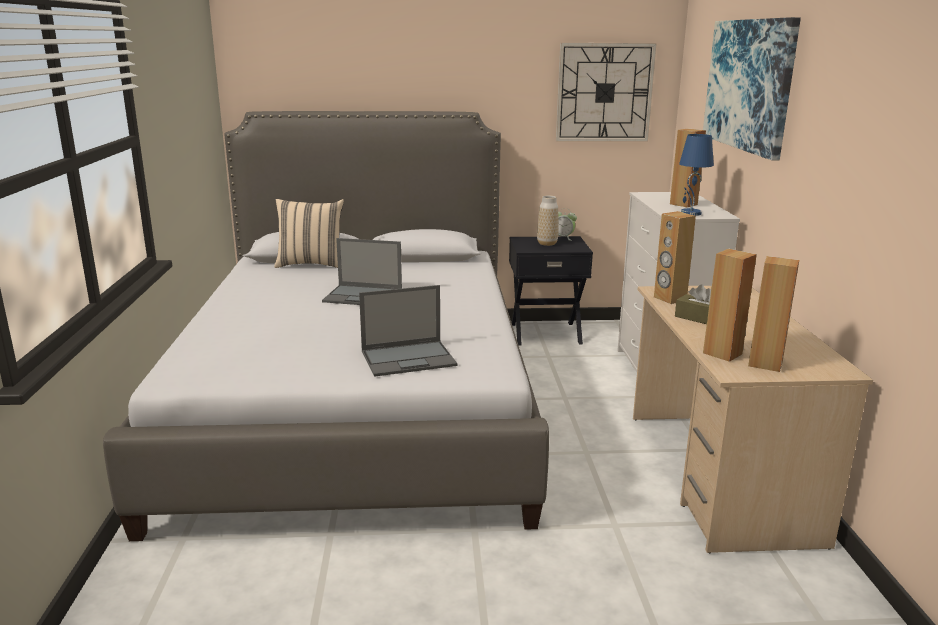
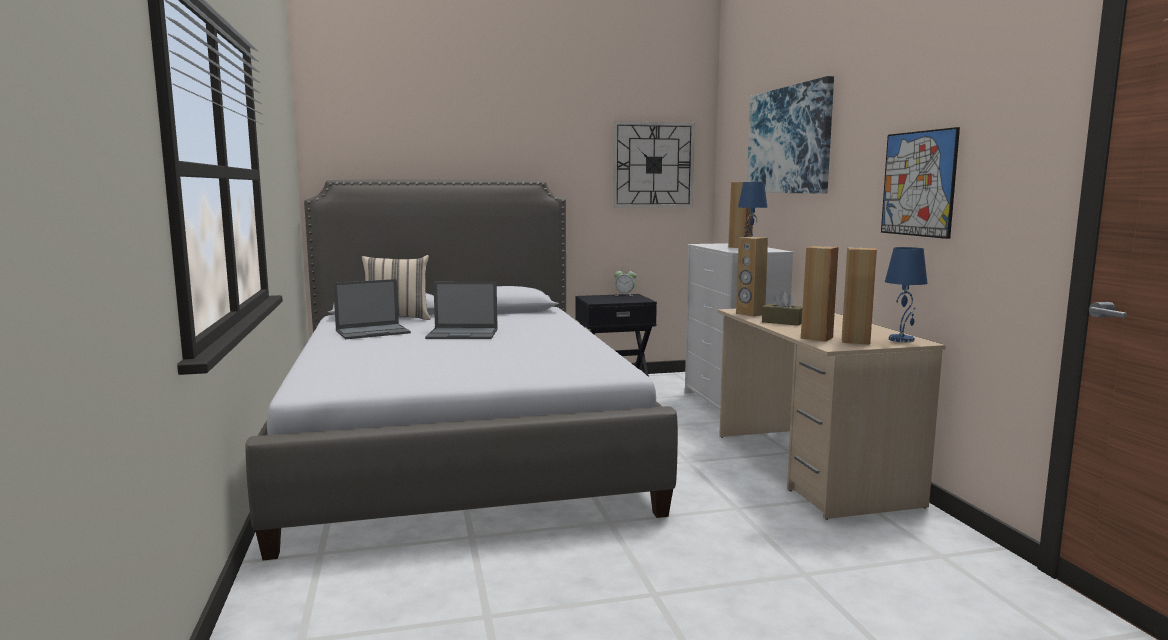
camera: 10 degrees left, 10 degrees down
laptop [359,285,457,377] -> laptop moved to [333,279,411,339]
vase [537,196,558,246] -> none
none -> picture [881,127,960,239]
none -> blue table lamp [885,247,928,343]

